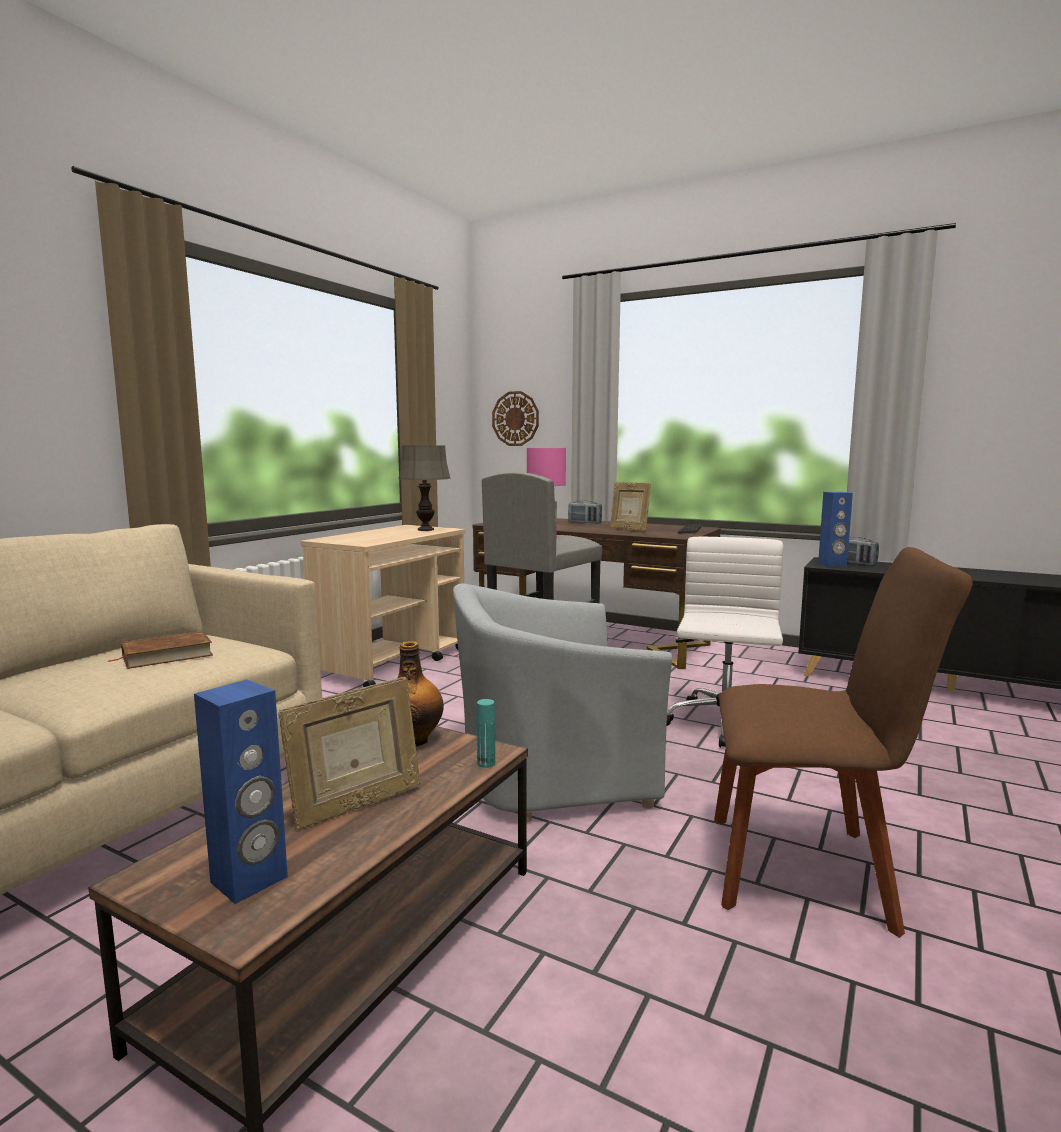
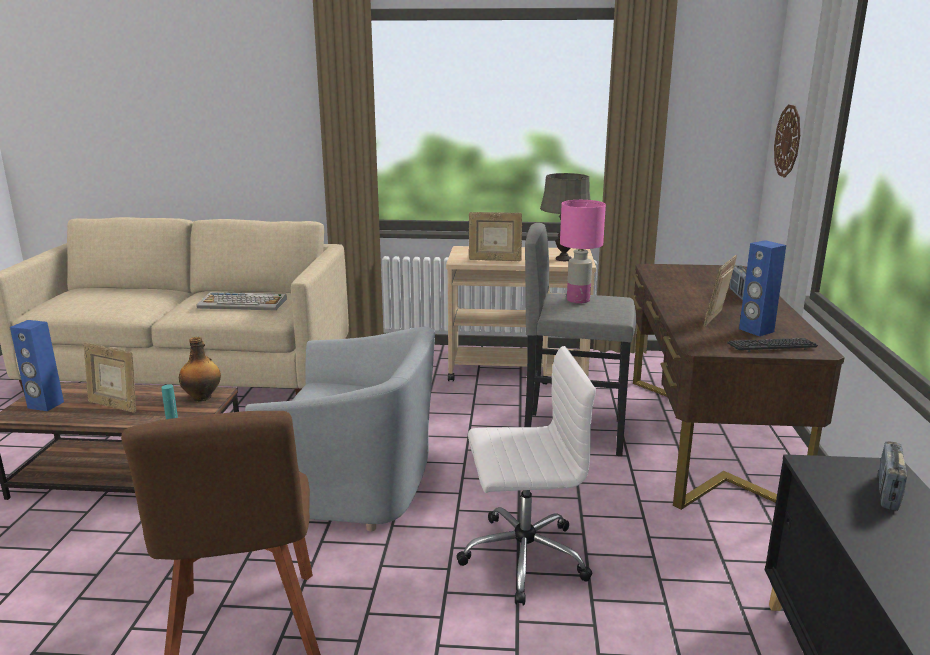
camera: 65 degrees right, 10 degrees up
brown book [107,631,213,669] -> keyboard [196,292,287,310]
grey armchair [453,583,672,822] -> grey armchair turned 135 degrees clockwise [245,327,435,531]
blue speaker [818,492,853,566] -> blue speaker moved to [739,240,786,336]
none -> picture frame [469,212,522,261]

